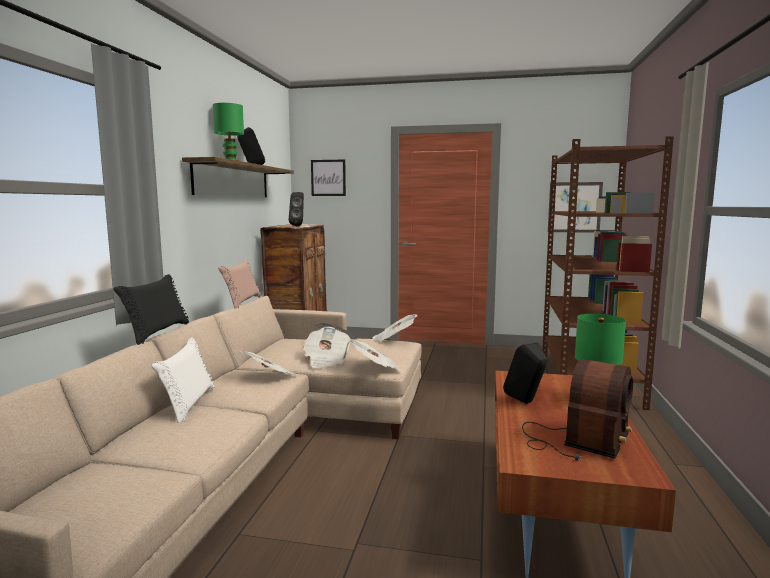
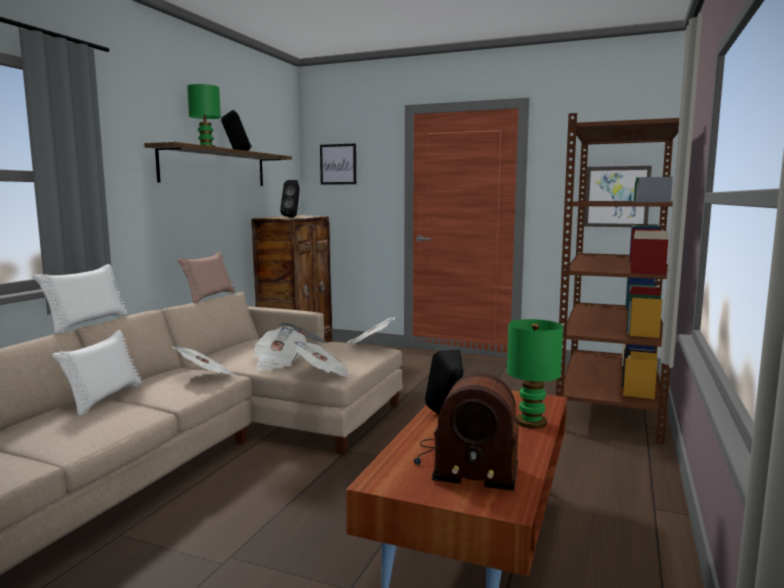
camera: 10 degrees right, 0 degrees up
black pillow [114,274,189,345] -> white pillow [33,264,128,334]
radio [522,359,633,461] -> radio turned 60 degrees clockwise [414,373,519,491]

